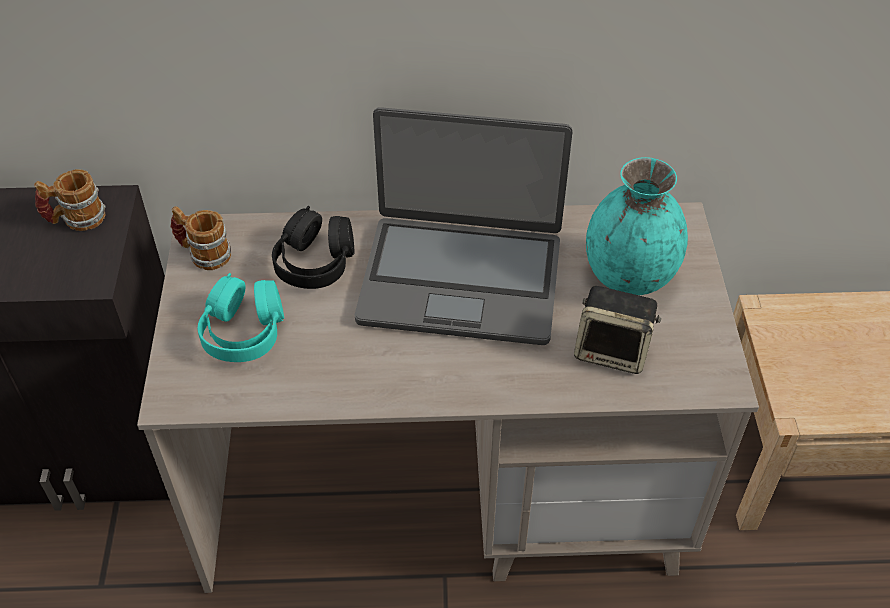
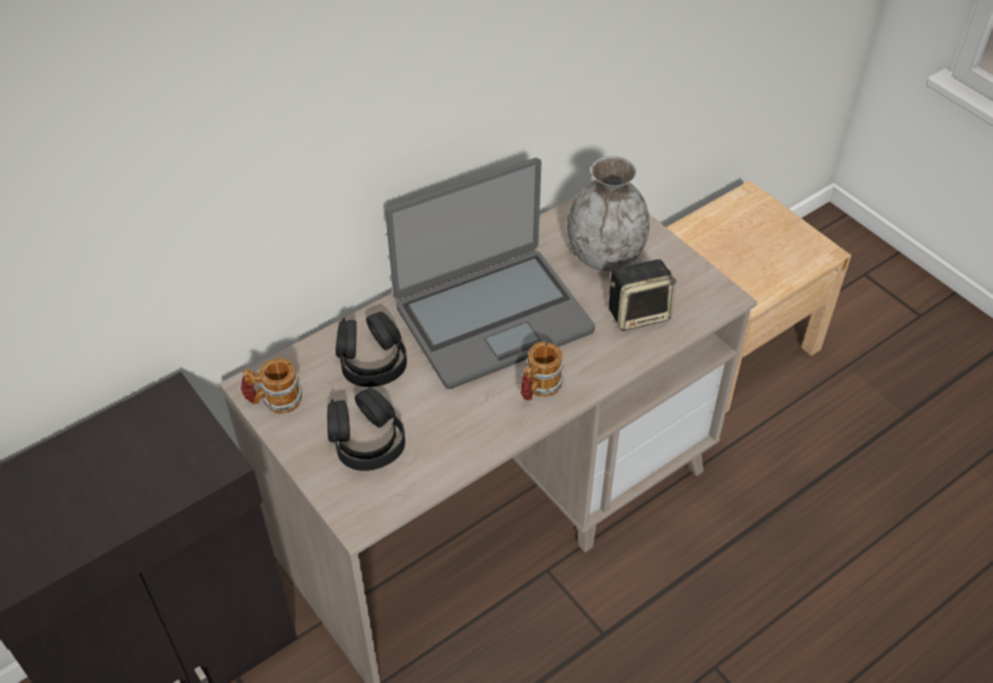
camera: 35 degrees left, 0 degrees up
mug [34,169,105,231] -> mug moved to [521,341,564,401]
turquoise headphones [198,273,284,362] -> black headphones [327,387,405,471]
turquoise vase [586,157,688,295] -> grey vase [567,156,650,271]

